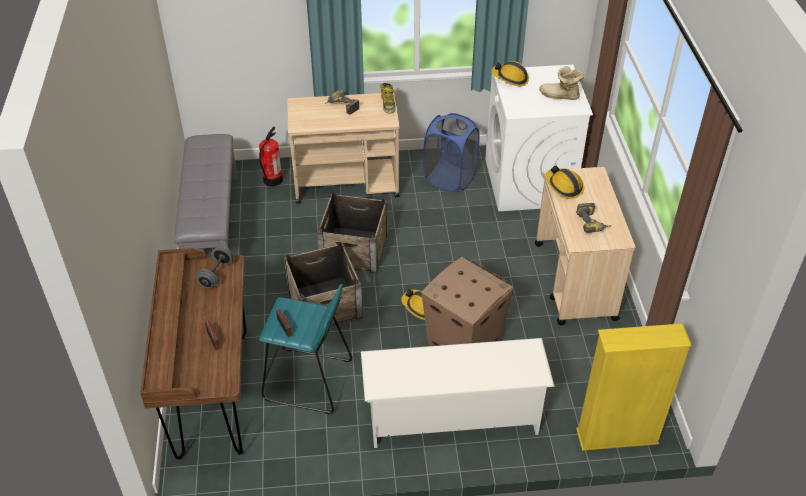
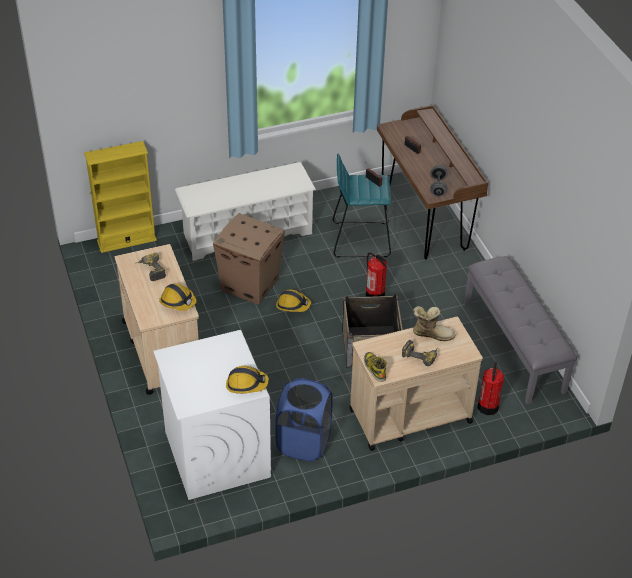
camera: 165 degrees right, 0 degrees up
crate [284,242,363,326] -> fire extinguisher [366,252,387,297]
boot [539,66,584,100] -> boot moved to [413,306,455,341]

